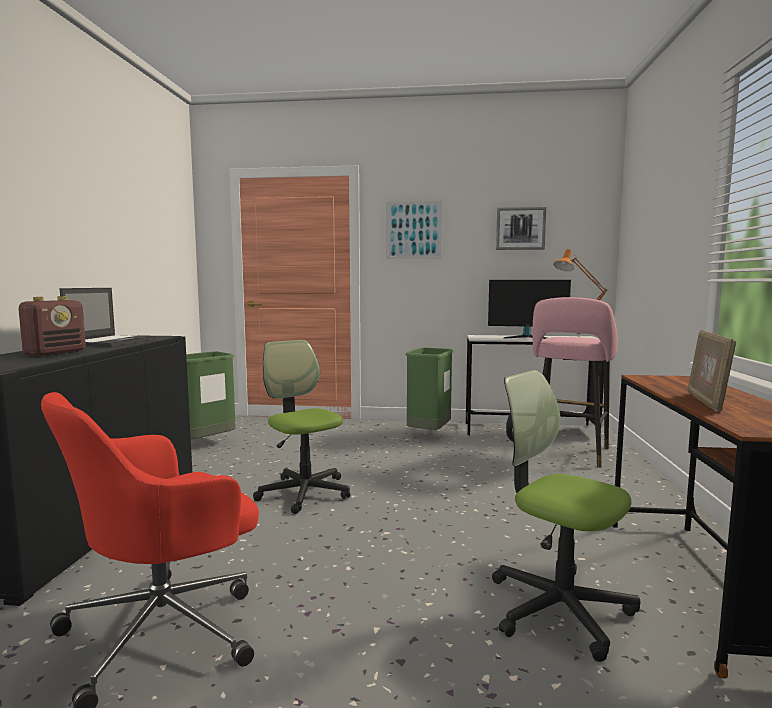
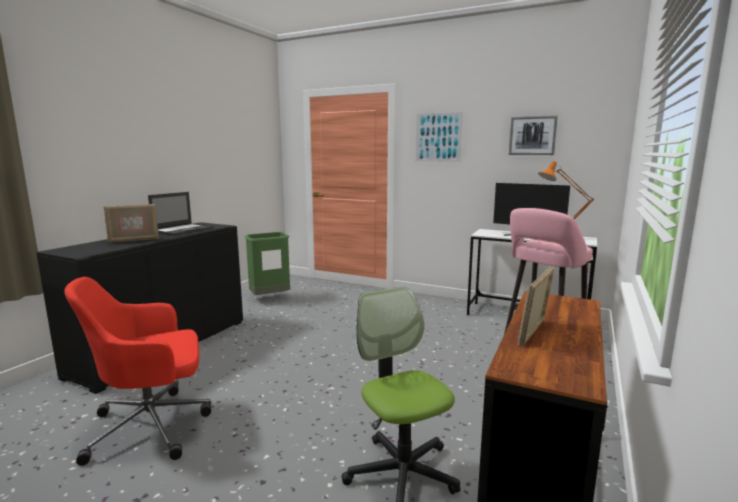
camera: 20 degrees right, 5 degrees up
radio [18,296,86,356] -> picture frame [104,204,159,243]
office chair [253,340,350,514] -> none
green trash can [406,348,453,430] -> none

